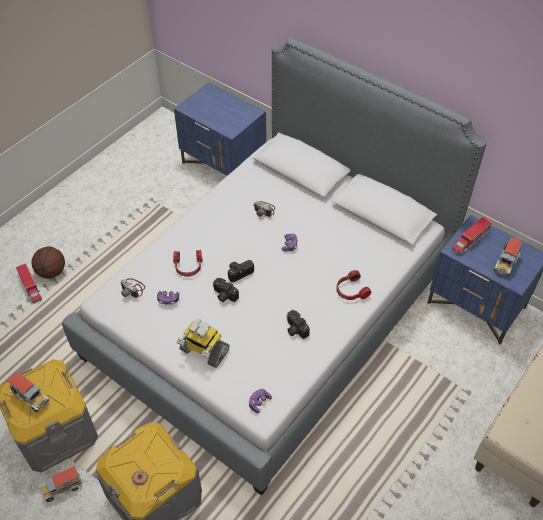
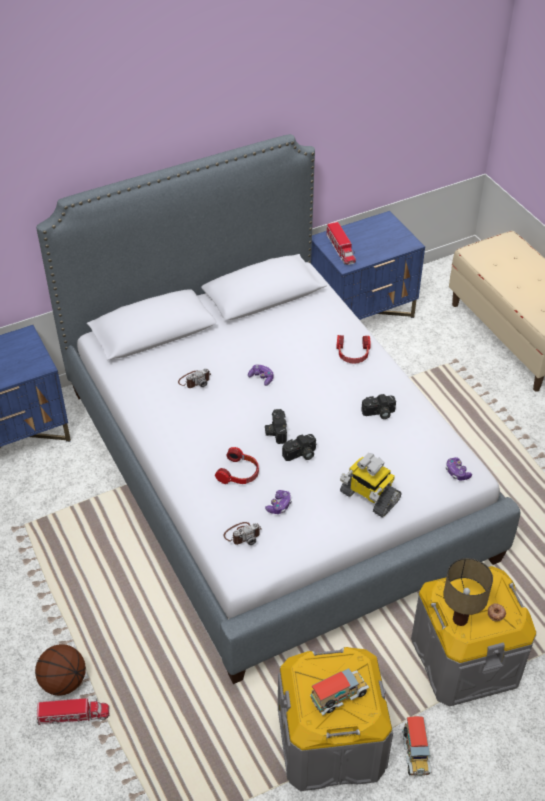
camera: 65 degrees left, 5 degrees down
toy robot [177,319,230,368] -> toy robot turned 75 degrees clockwise [340,453,401,517]
toy truck [494,237,522,277] -> none
none -> table lamp [443,558,493,626]

